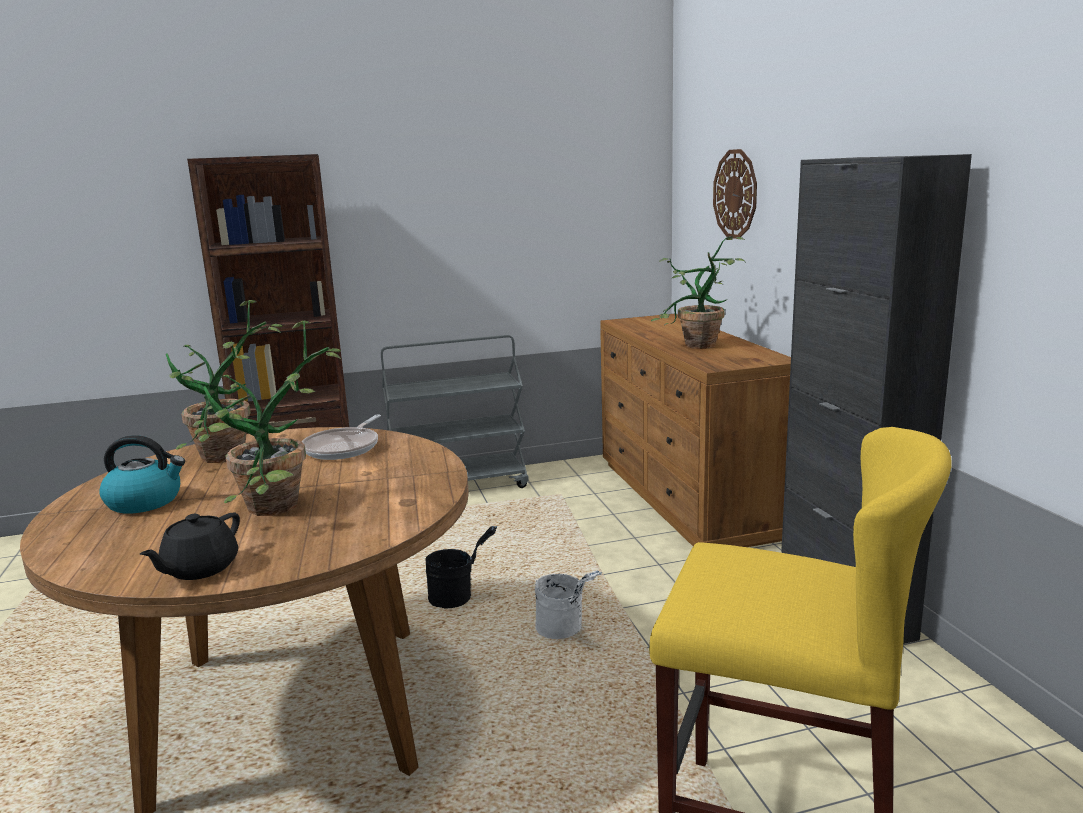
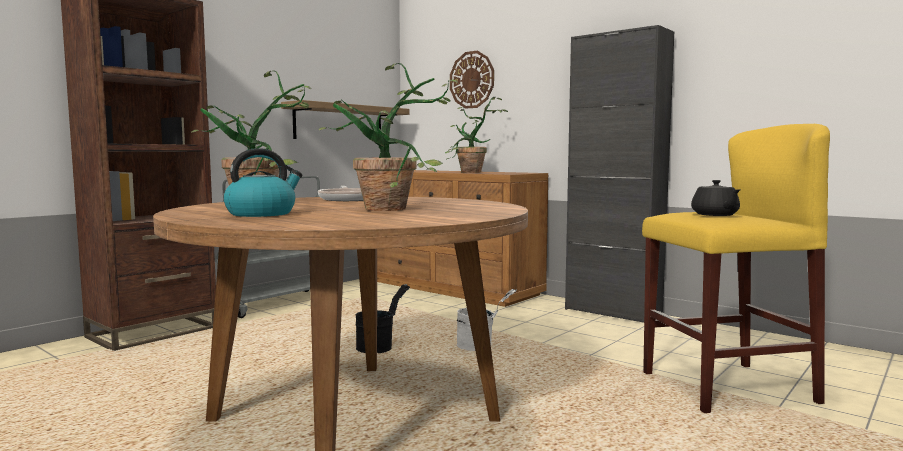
camera: 35 degrees left, 10 degrees down
black teapot [140,513,240,580] -> black teapot moved to [691,180,740,216]
none -> shelf [281,100,409,139]

